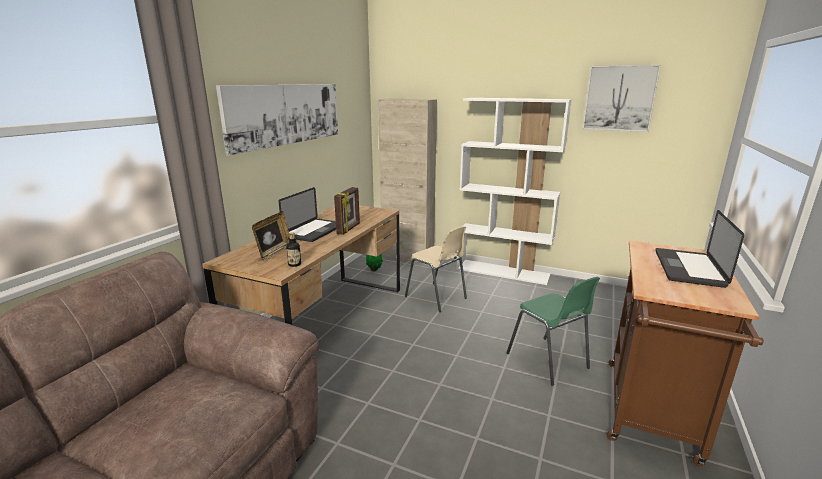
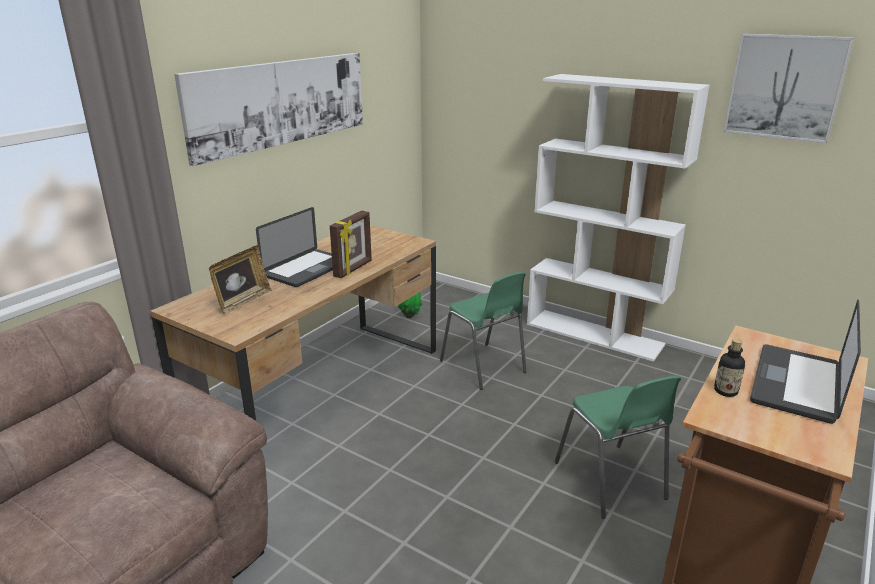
camera: 10 degrees right, 5 degrees up
bottle [286,232,301,267] -> bottle moved to [714,338,745,397]
beige cabinet [378,99,437,262] -> none
beige chair [405,226,467,312] -> green chair [440,272,526,390]

